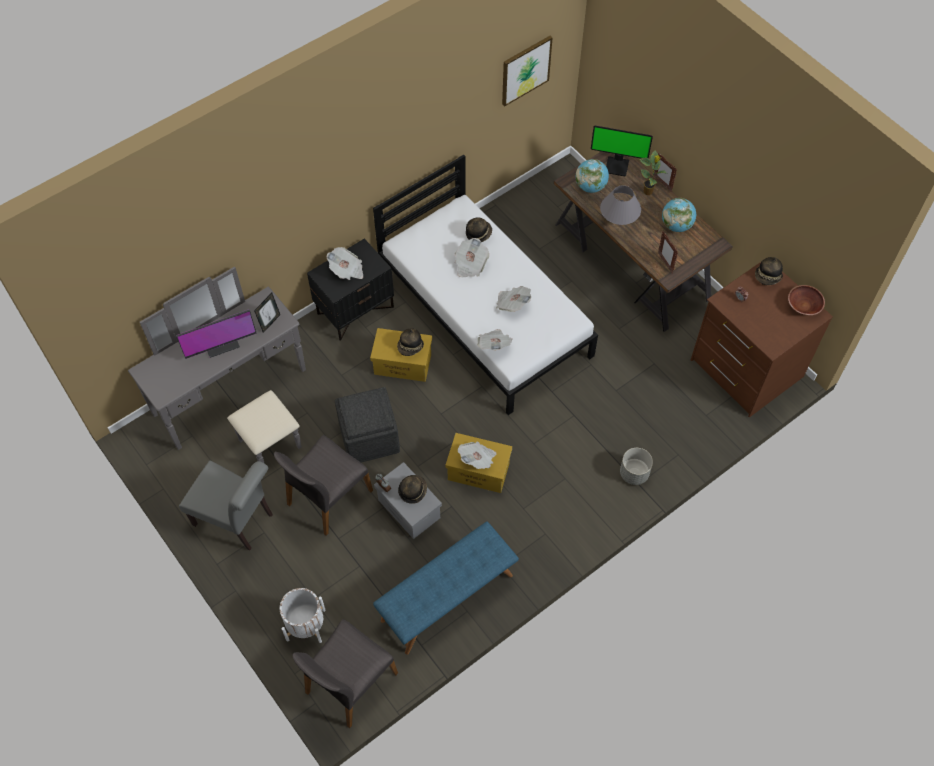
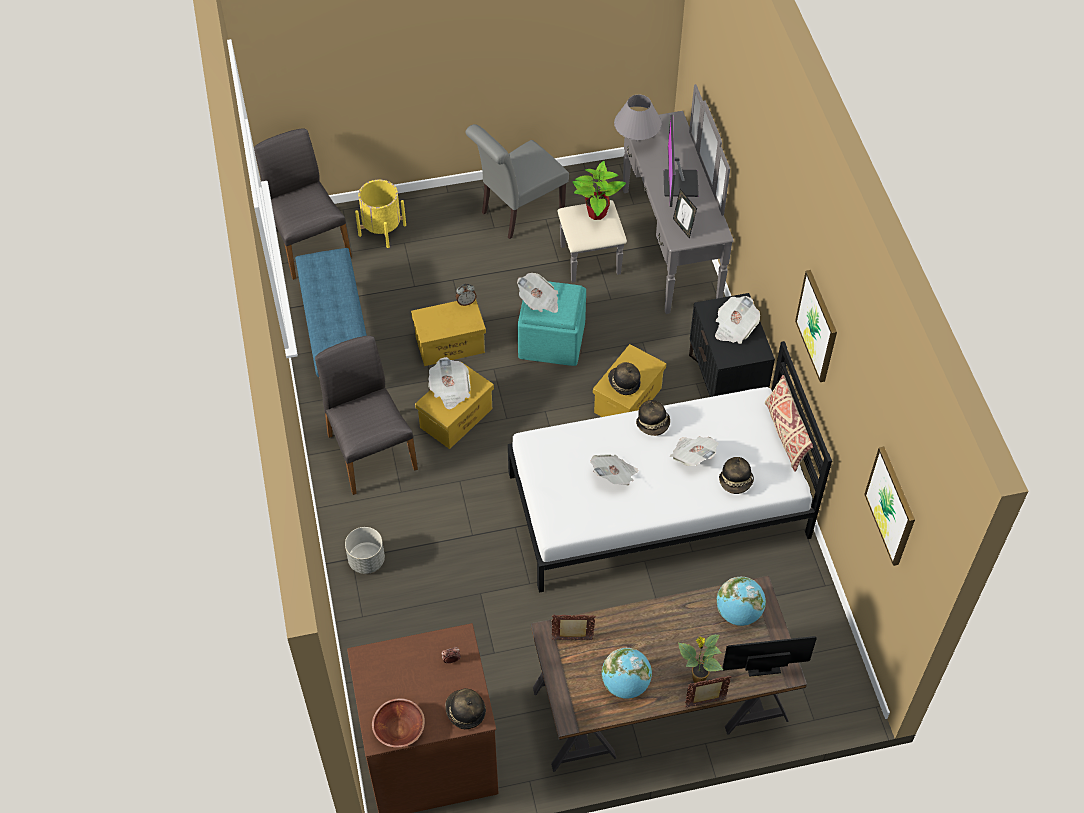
camera: 115 degrees right, 5 degrees down
grey chair [274,435,373,536] -> grey chair moved to [315,335,418,495]
white planter [280,588,325,643] -> yellow planter [355,180,406,248]
grey ottoman [335,387,400,463] -> turquoise ottoman [518,281,586,366]
grey storage box [374,462,442,539] -> yellow storage box [411,300,486,366]
hat [398,475,427,504] -> hat moved to [636,400,670,436]
newspaper [477,329,513,351] -> newspaper moved to [517,273,558,313]
monitor [591,126,653,176] -> monitor turned 45 degrees clockwise [722,636,817,677]
grey table lamp [600,185,641,225] -> grey table lamp moved to [614,95,662,142]
none -> potted plant [573,161,626,220]
none -> beige pillow [765,375,813,472]
none -> picture [795,270,837,382]

